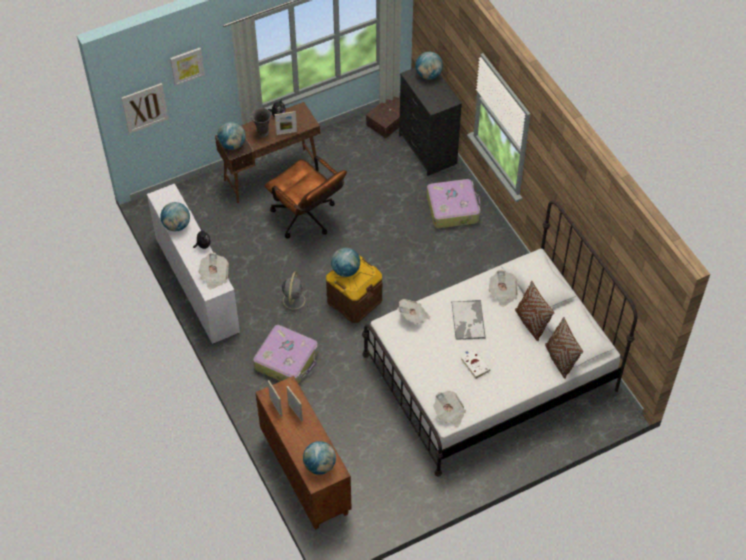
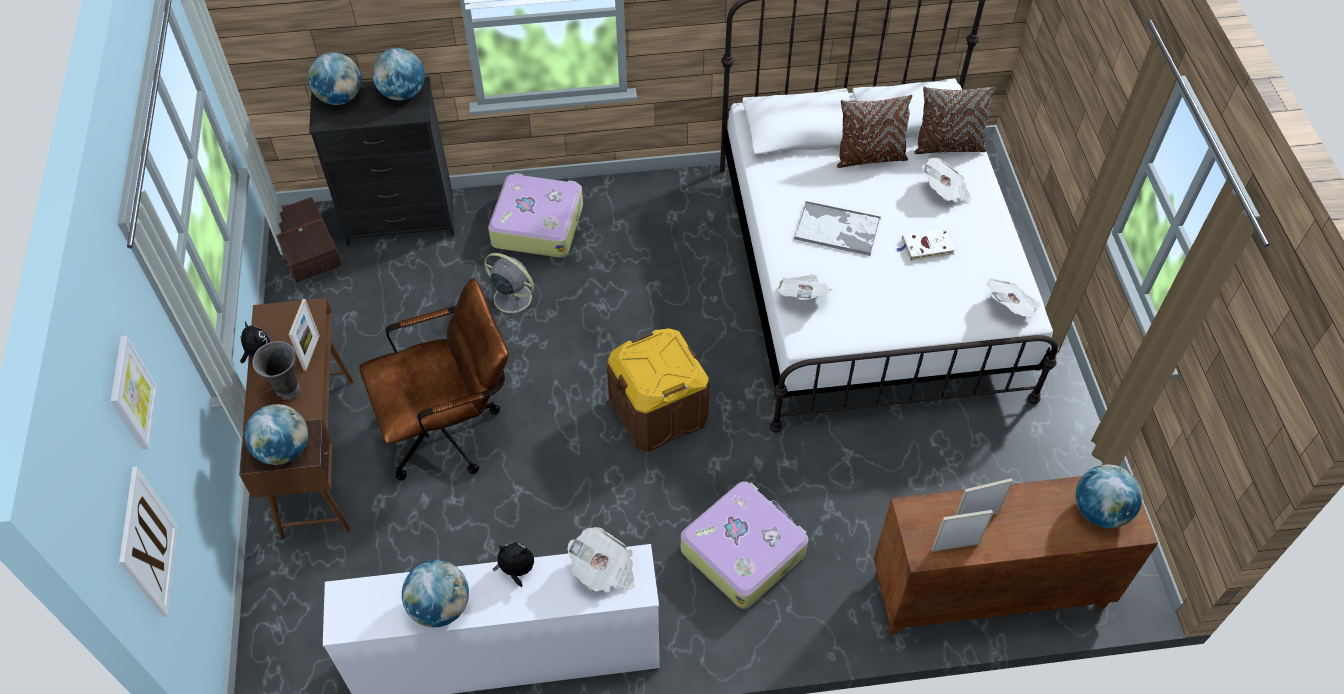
camera: 70 degrees left, 0 degrees up
grey fan [278,271,310,314] -> grey fan moved to [484,253,541,318]
globe [331,248,360,277] -> globe moved to [372,48,425,100]
newspaper [488,270,518,307] -> newspaper moved to [922,158,972,203]

